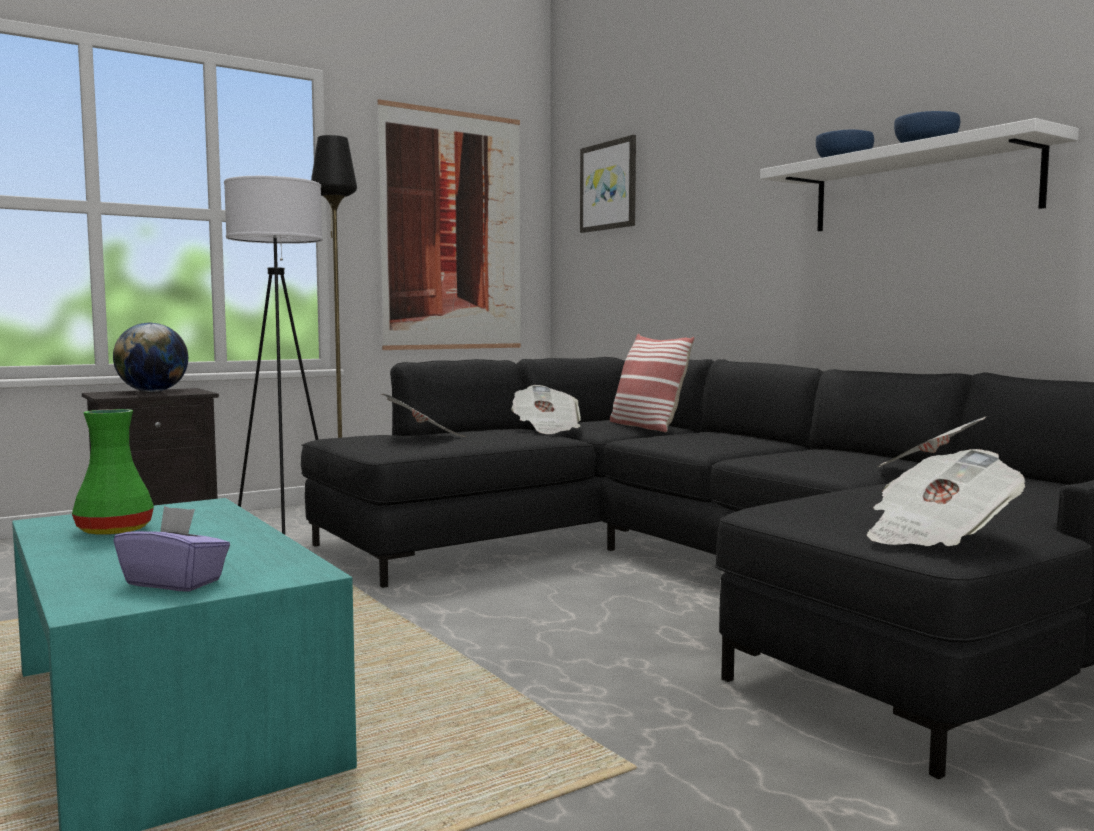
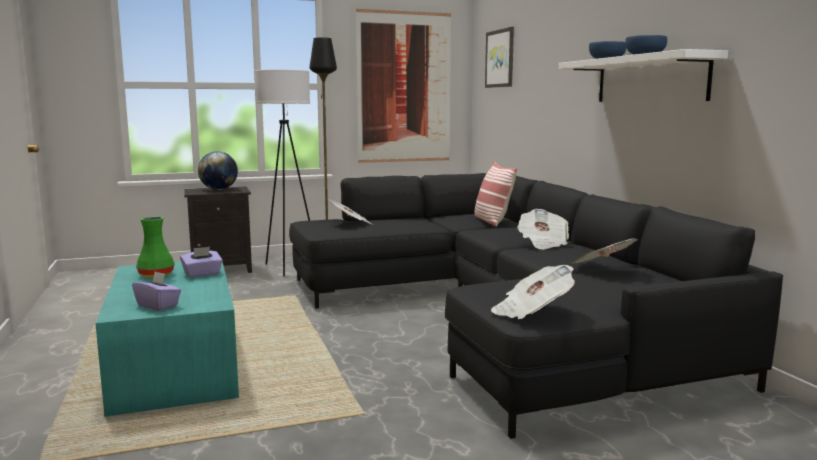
camera: 15 degrees right, 5 degrees up
newspaper [511,385,581,434] -> newspaper moved to [517,209,569,249]
none -> purple tissue box [180,247,223,278]

